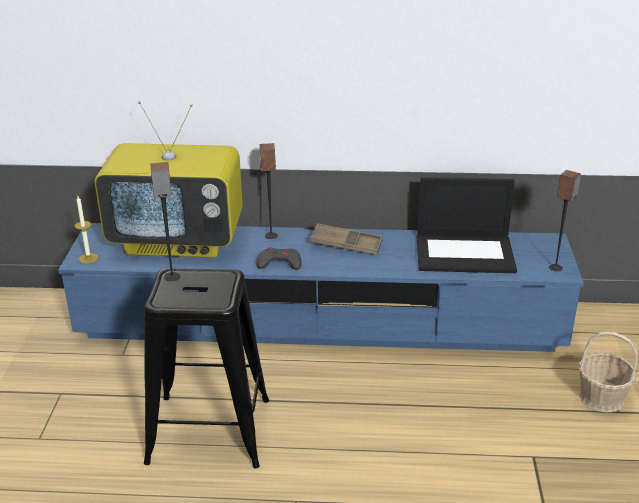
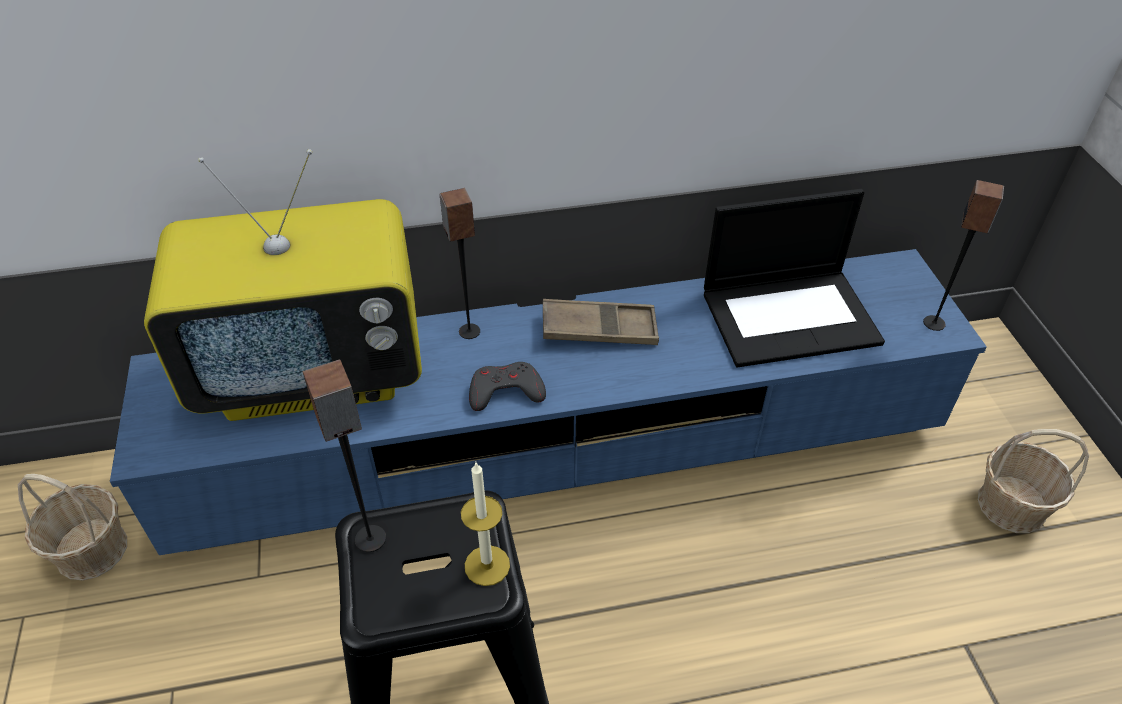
camera: 15 degrees left, 15 degrees up
candle [75,196,98,264] -> candle moved to [461,463,510,586]
none -> basket [18,474,127,580]

